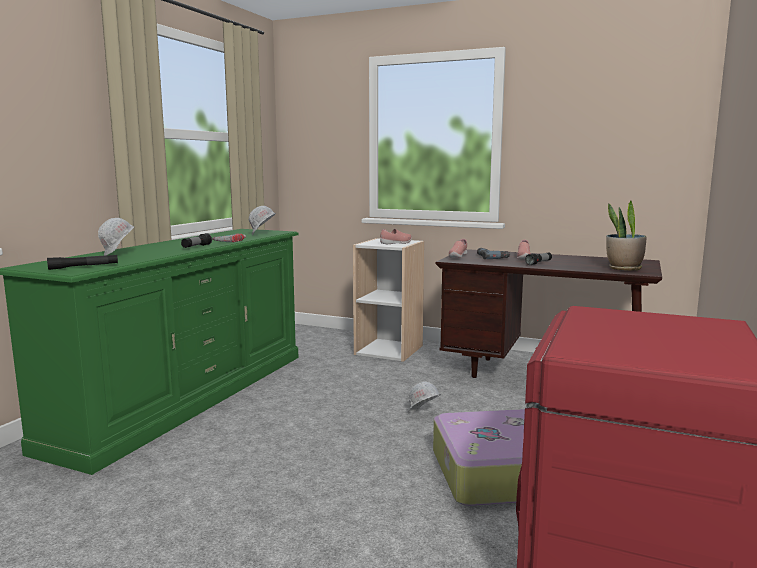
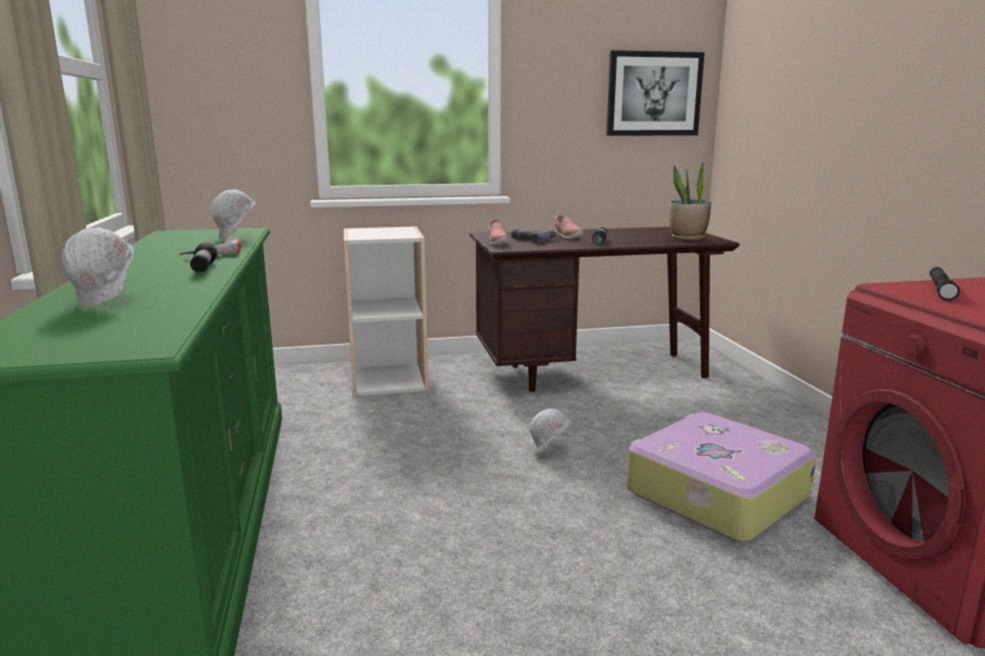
camera: 35 degrees left, 5 degrees up
black flashlight [47,255,118,270] -> black flashlight moved to [930,267,960,301]
pink shoe [380,229,412,244] -> none
none -> picture [606,50,705,136]

